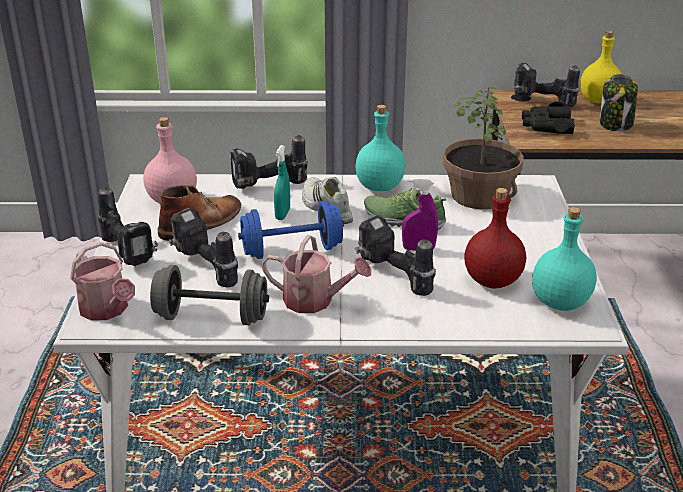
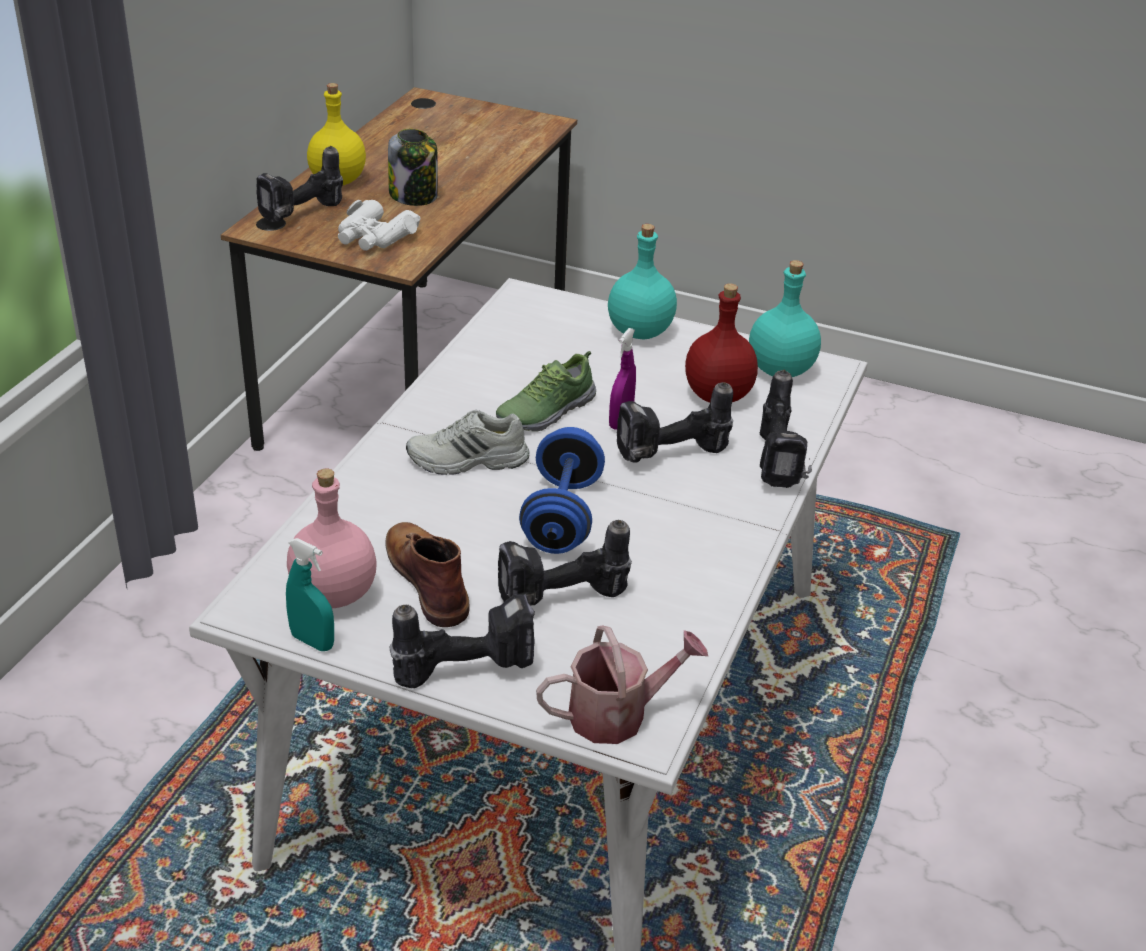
camera: 70 degrees left, 5 degrees up
grey dumbbell [150,265,269,325] -> none
power drill [230,135,308,189] -> power drill moved to [760,370,812,488]
watering can [262,235,371,313] -> none
turquoise spray bottle [274,145,290,220] -> turquoise spray bottle moved to [286,538,334,651]
turquoise bottle [355,105,405,191] -> turquoise bottle moved to [608,224,677,339]
potted plant [443,87,524,209] -> none
black binoculars [522,101,575,134] -> white binoculars [338,200,420,251]

